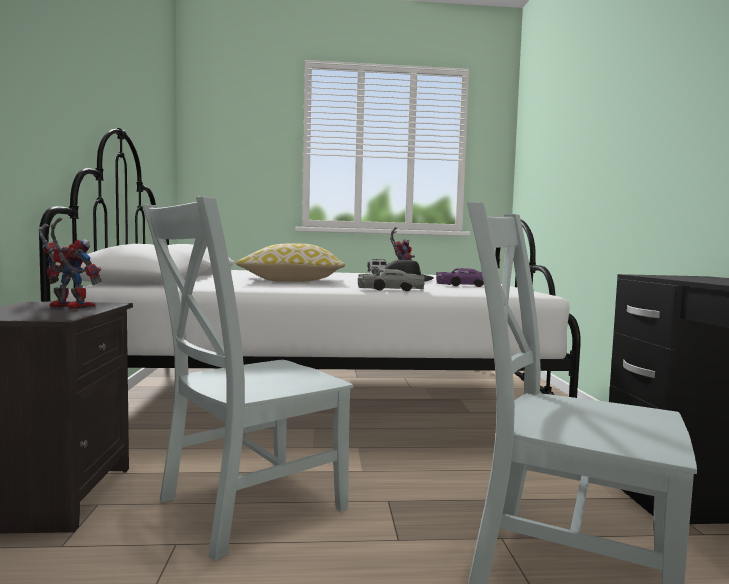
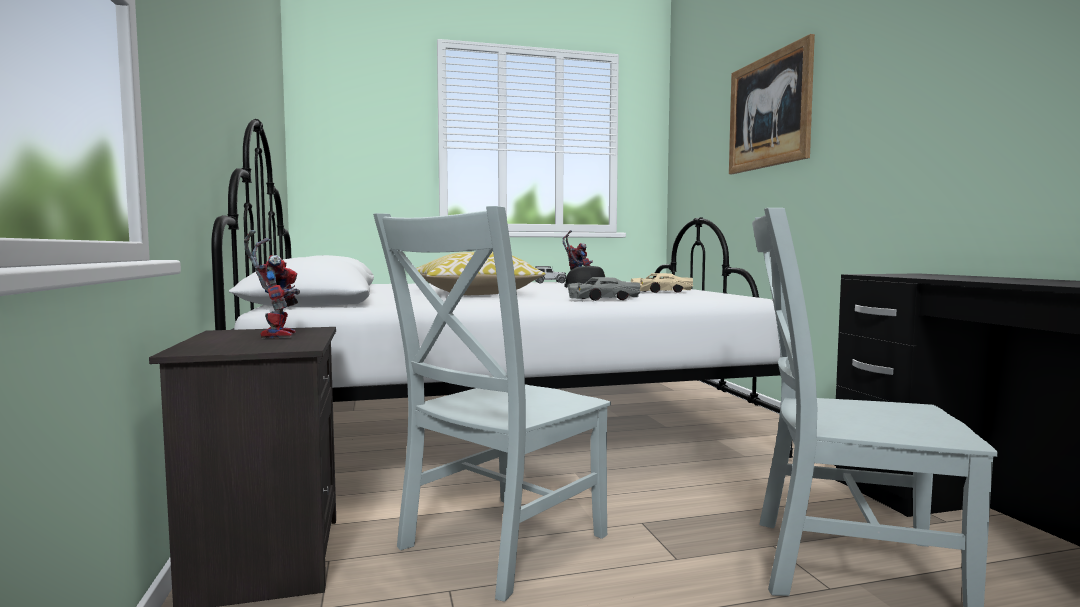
camera: 10 degrees left, 0 degrees up
toy robot [39,217,102,309] -> toy robot turned 60 degrees clockwise [244,230,300,338]
purple toy car [436,268,484,287] -> beige toy car [631,273,693,293]
none -> picture [729,34,815,174]

